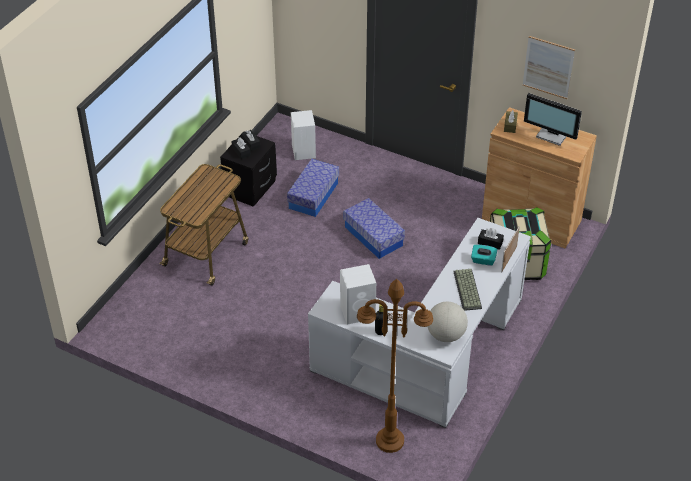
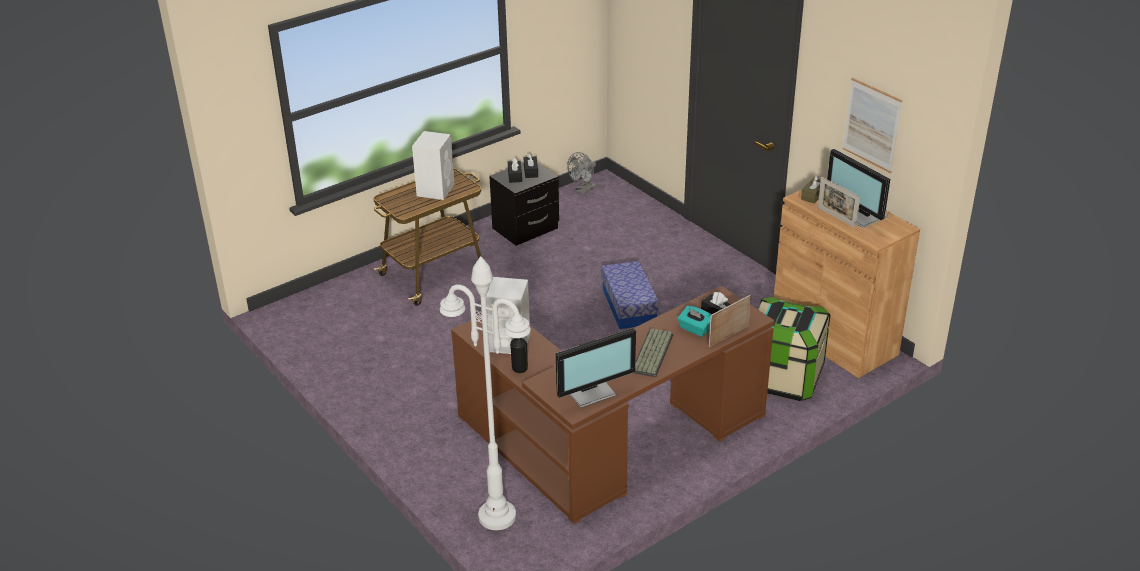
camera: 25 degrees right, 10 degrees down
storage box [287,159,339,217] -> none
white speaker [291,110,316,160] -> white speaker moved to [412,131,454,200]
white desk [308,218,531,428] -> brown desk [451,286,775,524]
brown floor lamp [357,279,433,453] -> white floor lamp [440,256,531,530]
globe [427,302,468,342] -> monitor [556,328,636,408]
none -> grey fan [567,152,596,194]
none -> picture frame [818,176,860,228]

